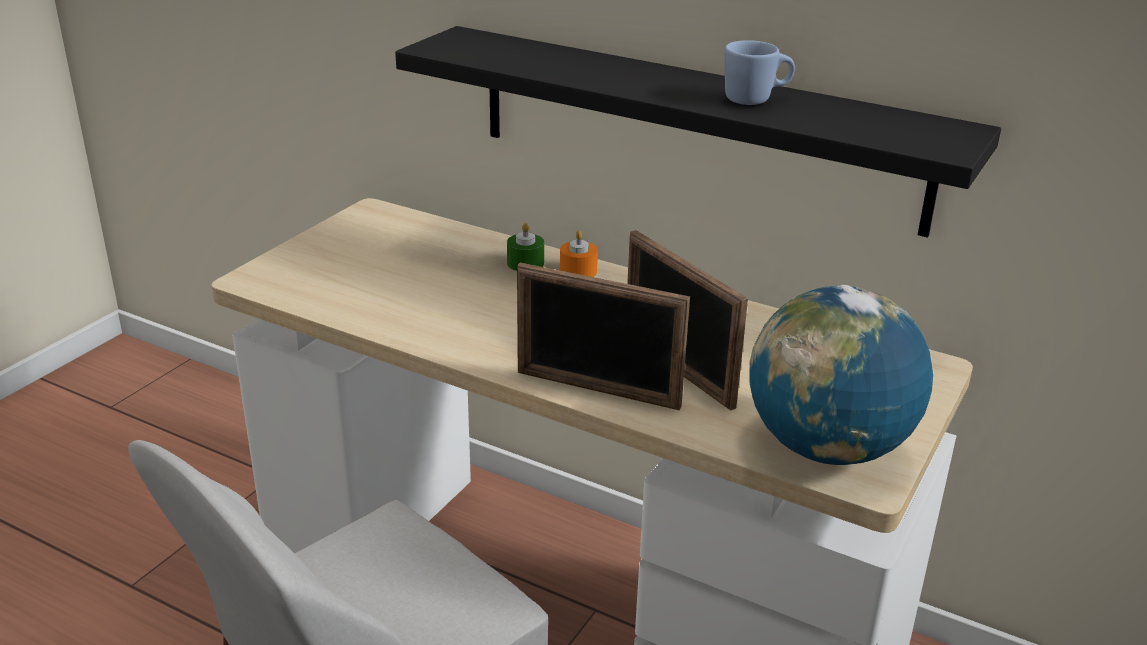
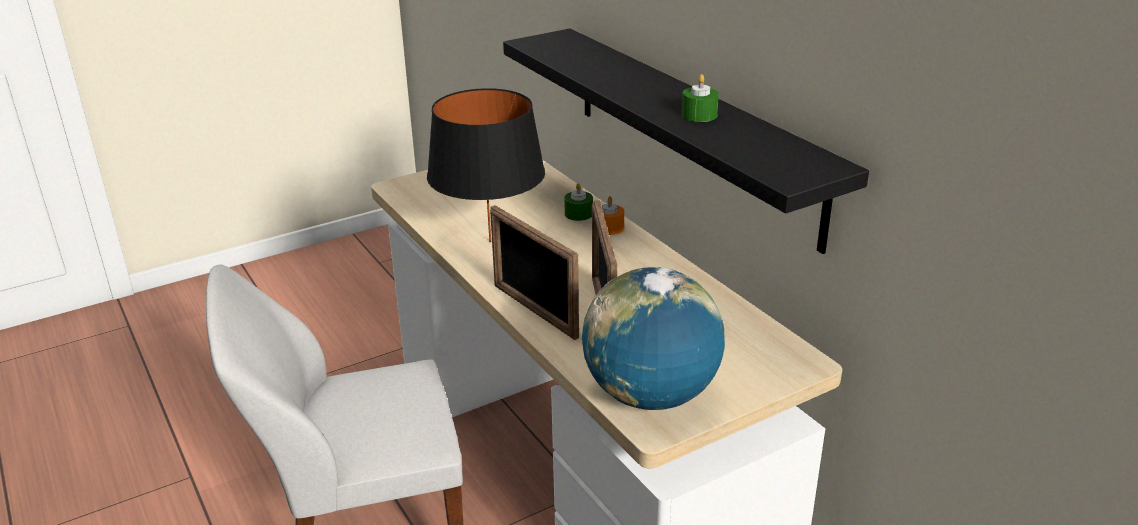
camera: 30 degrees right, 0 degrees up
blue mug [724,40,795,105] -> green candle [682,74,719,122]
none -> black table lamp [427,88,545,242]

